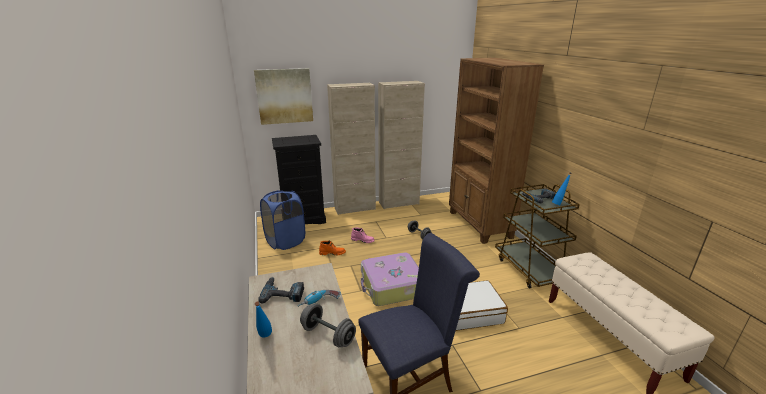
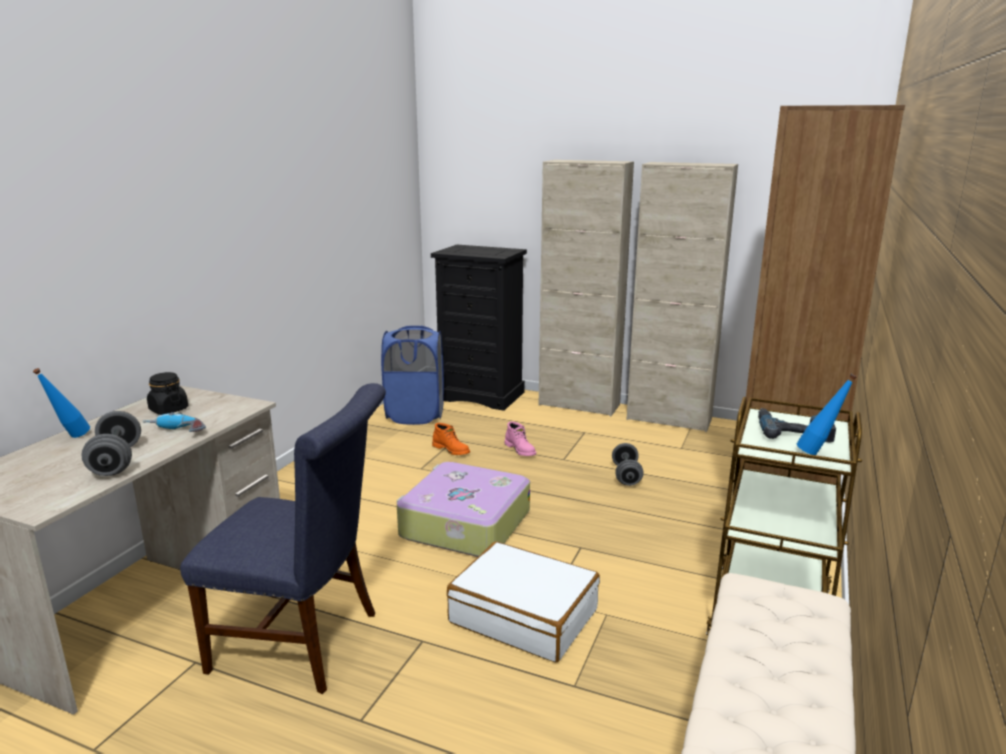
camera: 40 degrees right, 5 degrees down
picture [254,68,313,125] -> none
power drill [258,277,304,304] -> black jar [147,372,188,415]

